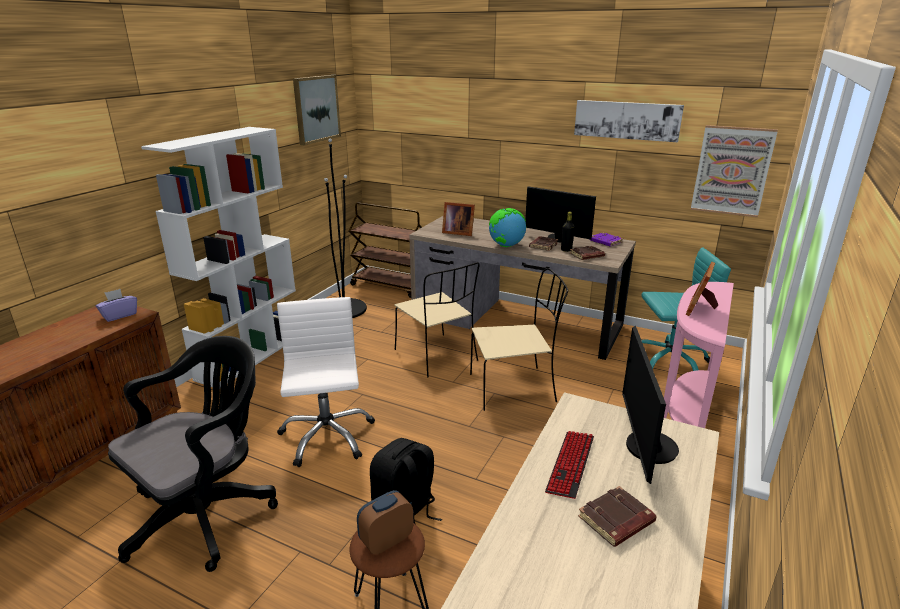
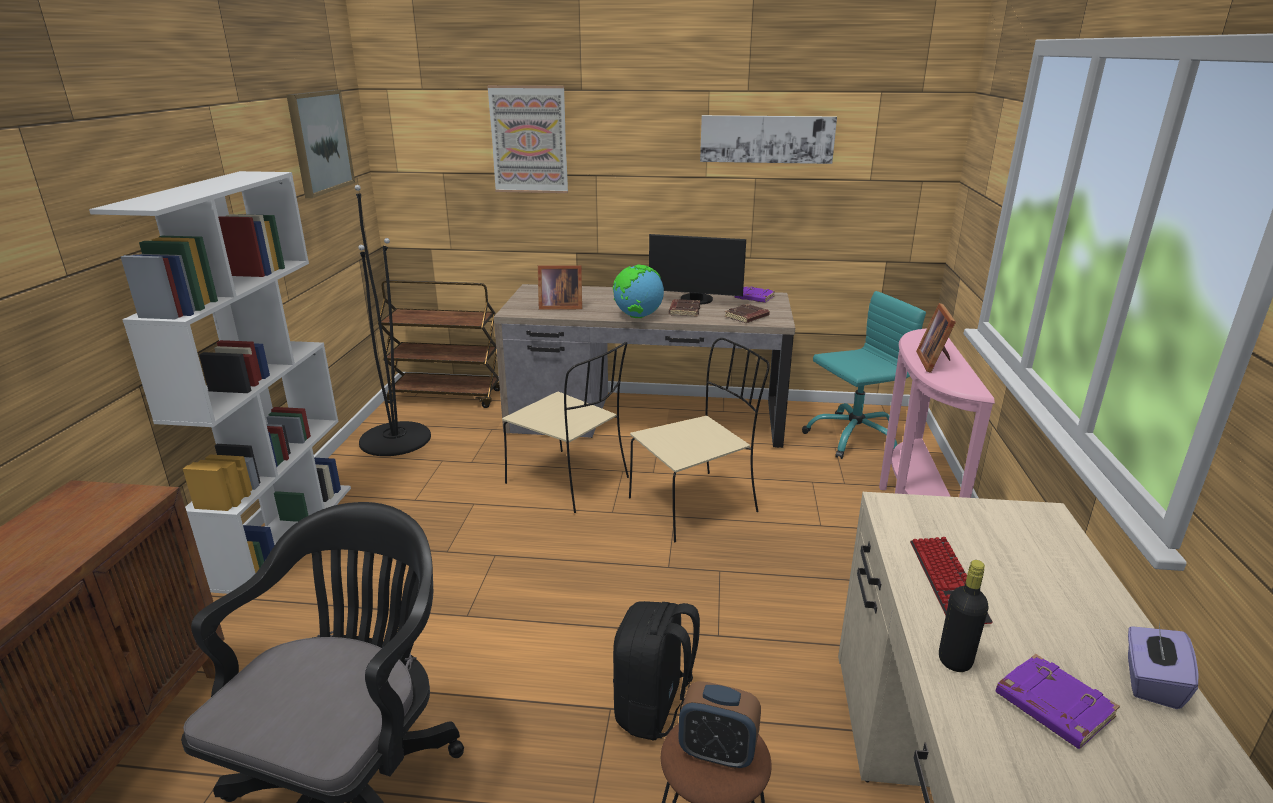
camera: 20 degrees left, 0 degrees up
purple tissue box [96,289,137,322] -> purple tissue box moved to [1128,624,1199,709]
white office chair [277,297,375,467] -> none
alarm clock [357,490,414,554] -> alarm clock turned 105 degrees counterclockwise [678,681,761,769]
black bottle [561,211,575,252] -> black bottle moved to [939,560,988,672]
brown book [578,486,657,547] -> none
monitor [622,326,679,484] -> none
picture [691,125,778,217] -> picture moved to [487,85,568,193]
none -> purple book [995,654,1120,749]

